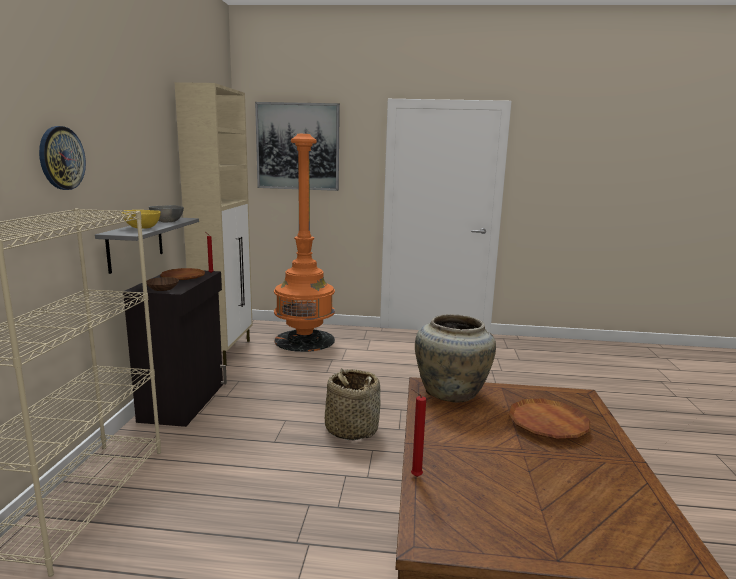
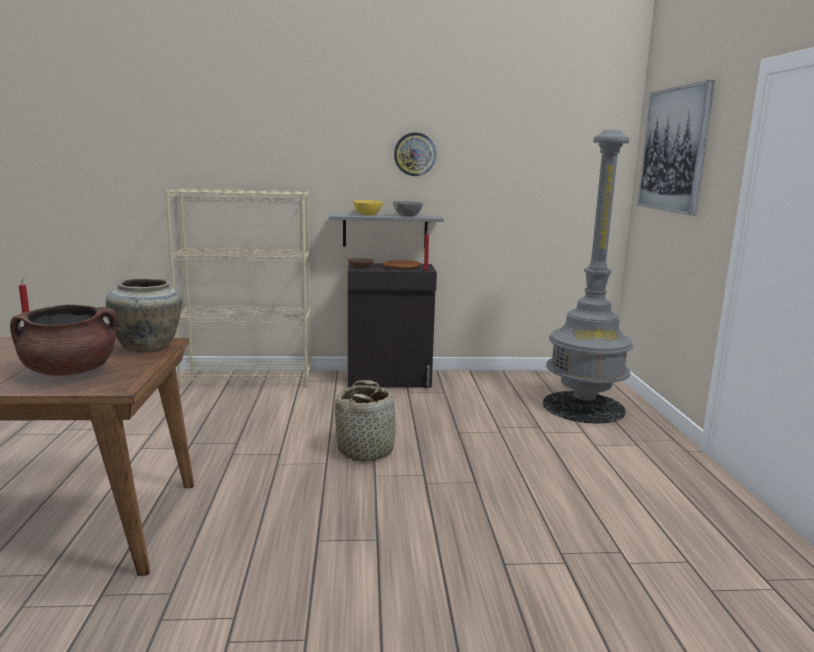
camera: 80 degrees right, 0 degrees up
wall clock [39,126,86,190] -> wall clock moved to [394,132,436,176]
beige cabinet [174,82,252,366] -> none
orange floor lamp [274,134,335,352] -> grey floor lamp [543,130,633,424]
brown plate [508,399,590,440] -> brown cooking pot [10,304,118,376]

